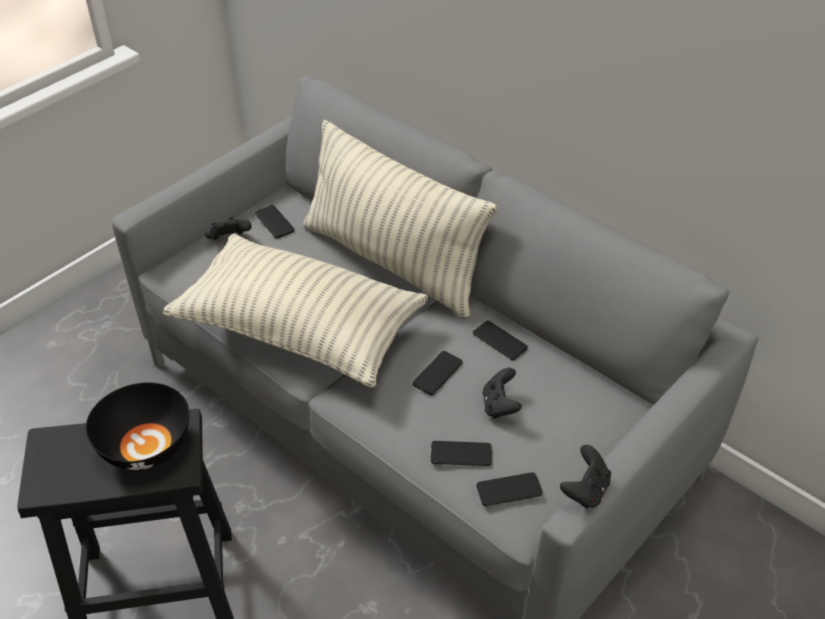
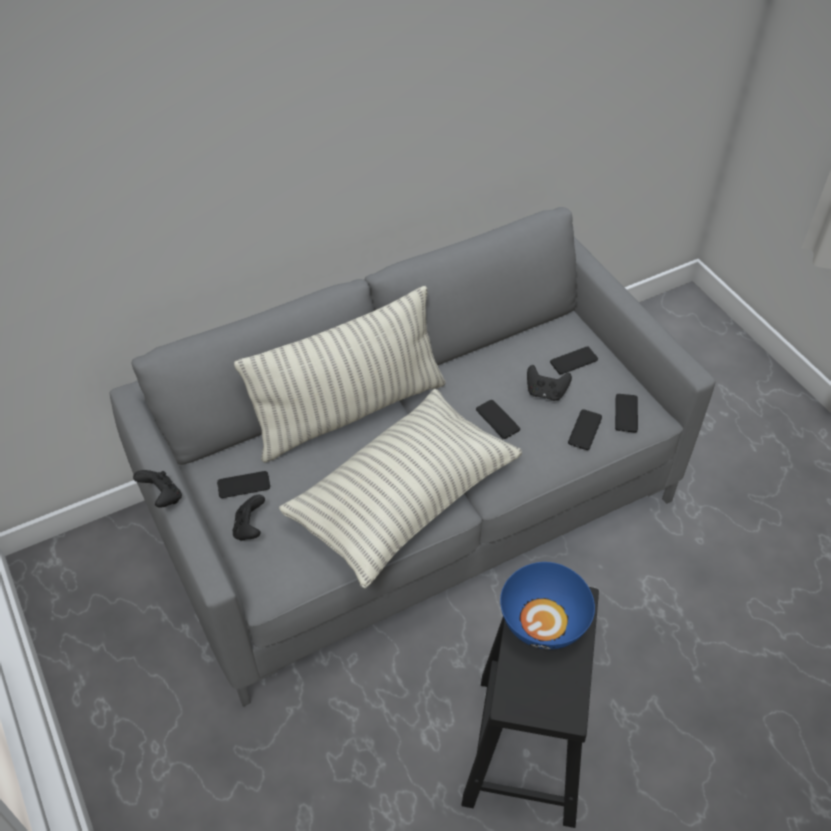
camera: 70 degrees left, 5 degrees up
black bowl [86,382,189,470] -> blue bowl [500,562,595,649]
phone [473,321,528,360] -> phone moved to [550,347,598,374]
black game controller [560,445,611,508] -> black game controller moved to [133,470,182,508]

